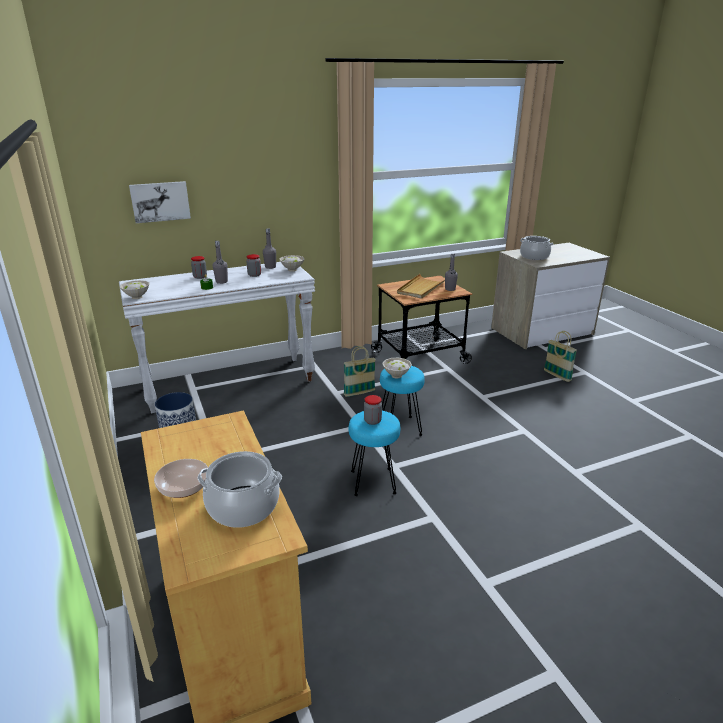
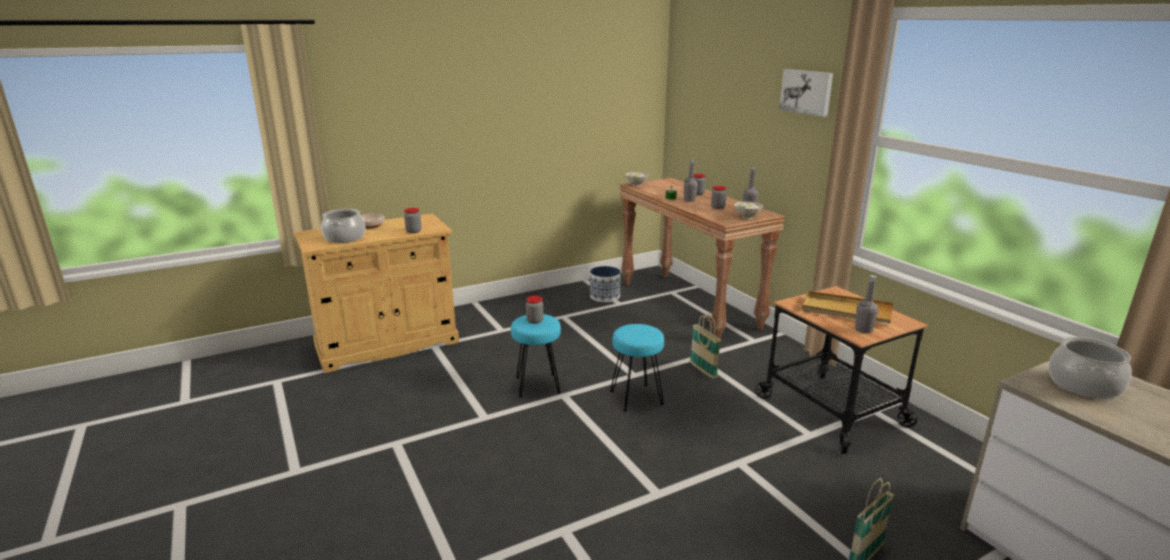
camera: 85 degrees right, 5 degrees down
white console table [119,262,315,413] -> brown console table [620,178,785,339]
picture [129,181,191,223] -> picture moved to [779,69,833,117]
white bowl [383,358,412,378] -> none
none -> jar [404,208,422,233]

